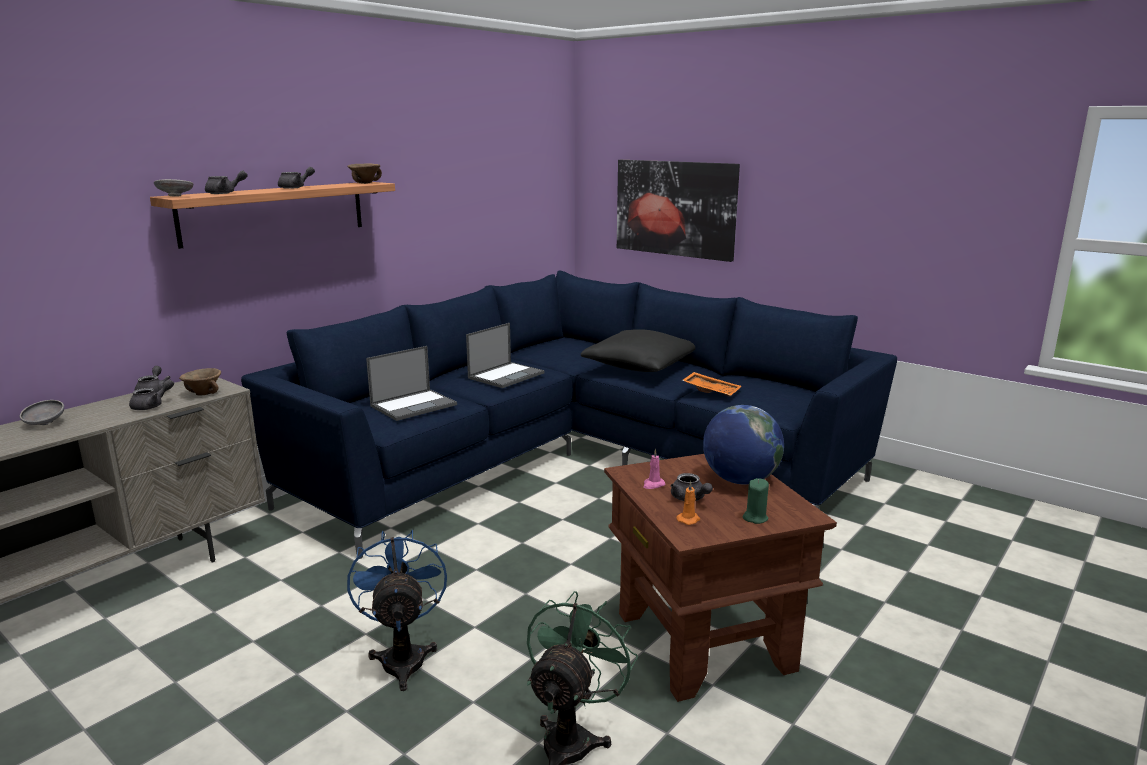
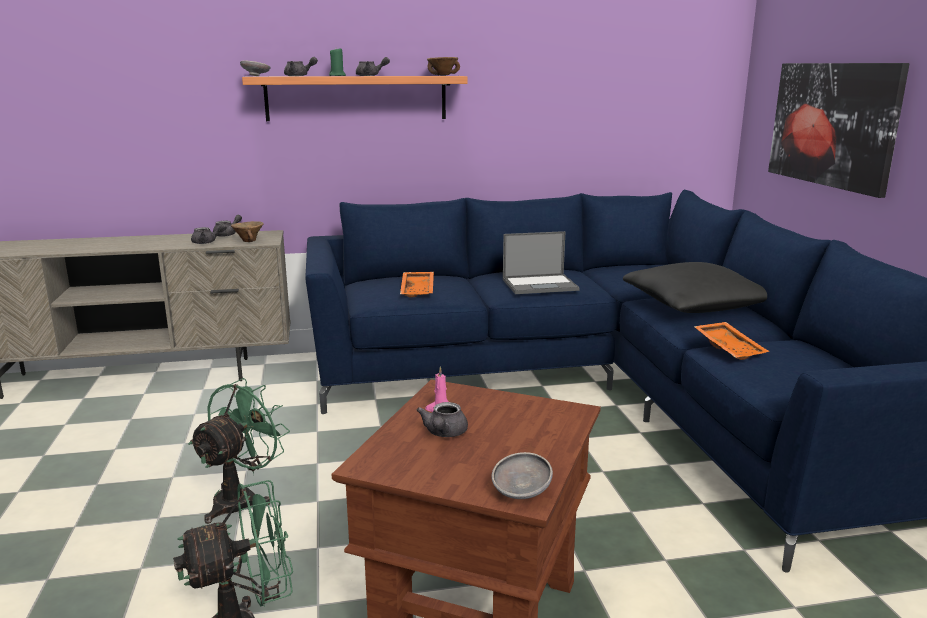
camera: 40 degrees right, 0 degrees up
grey bowl [19,400,64,425] -> grey bowl moved to [491,452,553,499]
blue fan [347,530,447,691] -> green fan [188,378,290,524]
laptop [366,346,457,421] -> orange tray [400,272,434,297]
orange candle [676,481,700,525] -> none
globe [703,405,784,484] -> none
green candle [743,478,769,524] -> green candle moved to [329,48,346,76]

